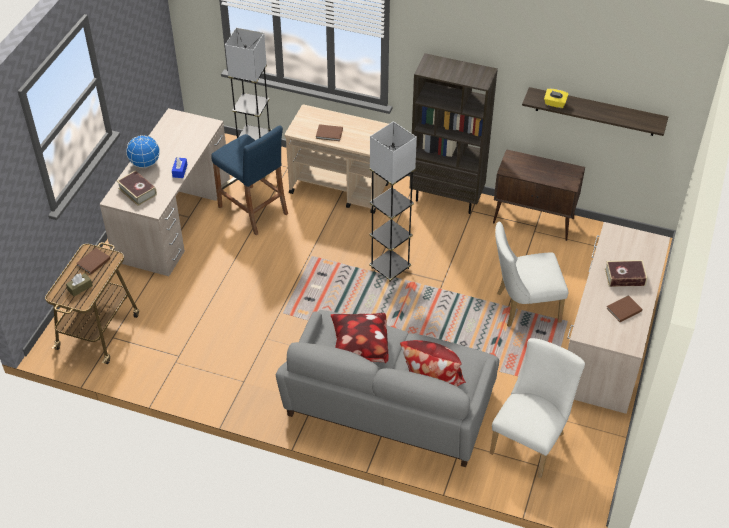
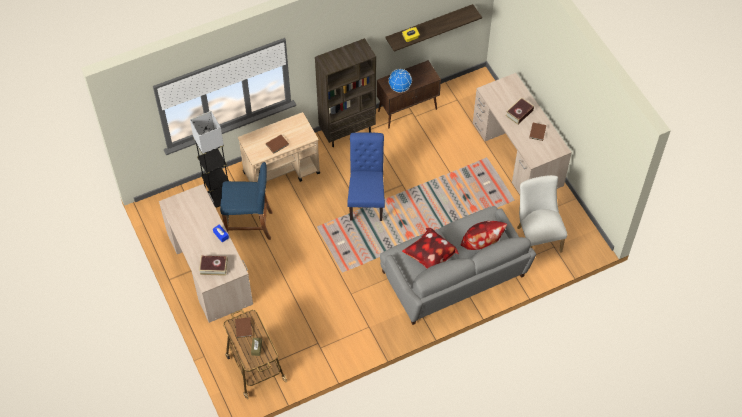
camera: 45 degrees left, 10 degrees up
globe [126,135,160,168] -> globe moved to [388,69,412,92]
grey floor lamp [369,121,417,282] -> blue chair [347,132,385,221]
white chair [495,222,568,327] -> none

